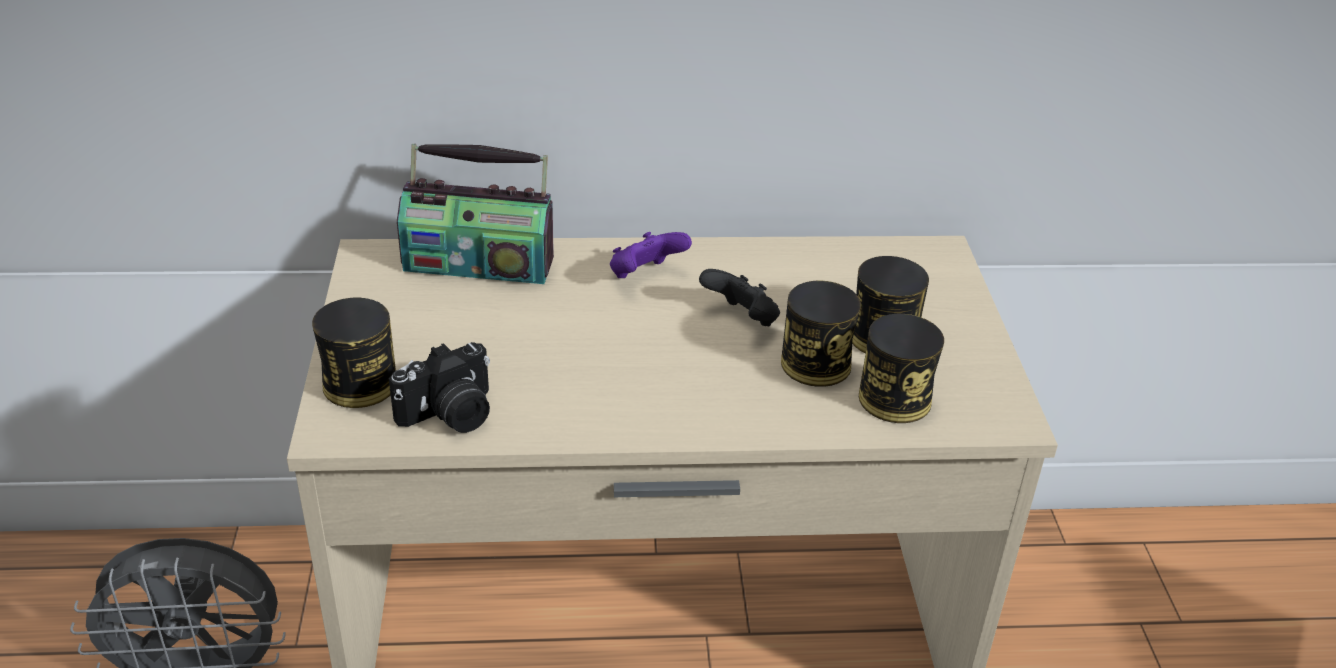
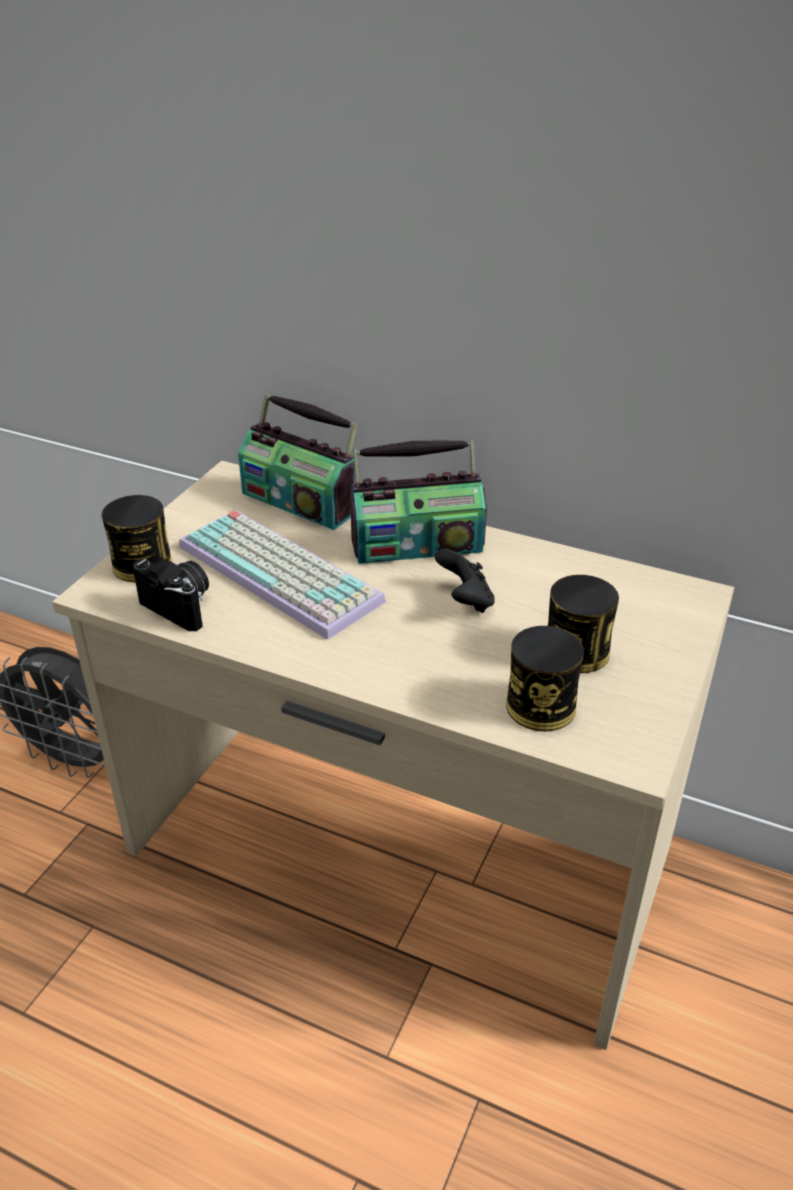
camera: 30 degrees right, 0 degrees up
camera [389,342,490,433] -> camera turned 135 degrees counterclockwise [132,559,209,631]
purple game controller [610,232,692,278] -> radio [350,440,487,564]
can [781,281,861,387] -> none
none -> keyboard [179,510,386,640]

